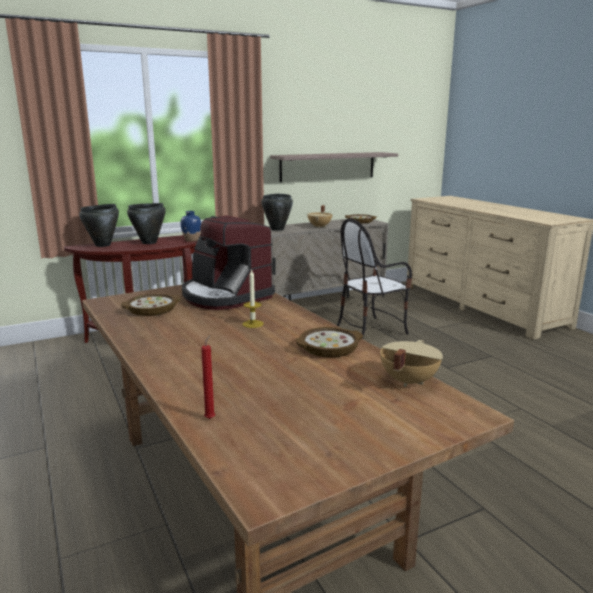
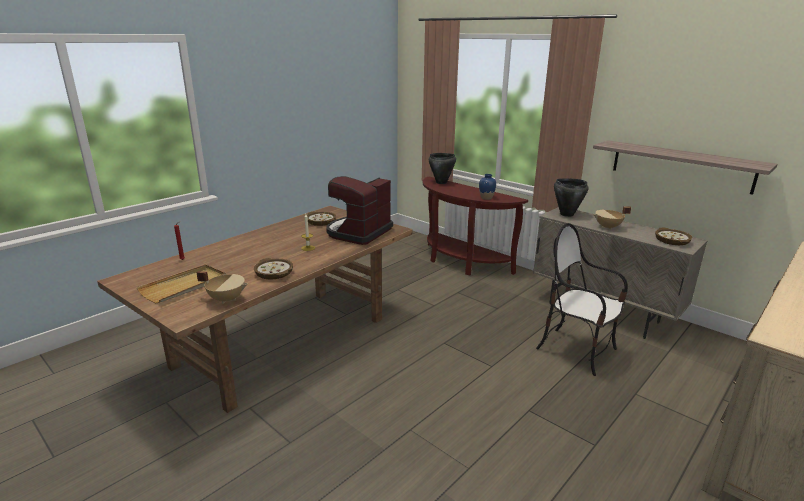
camera: 70 degrees right, 5 degrees up
black cooking pot [127,203,166,244] -> none
none -> beige tray [136,264,226,303]

